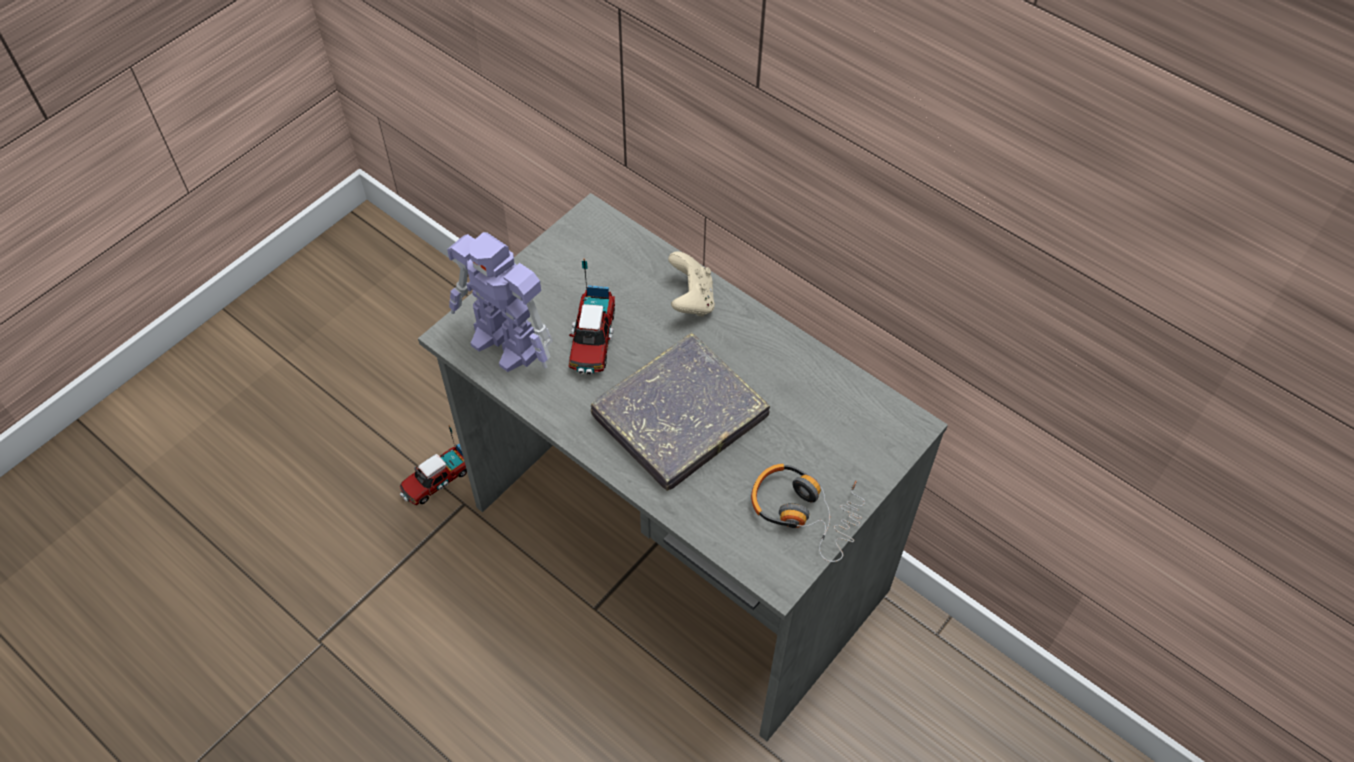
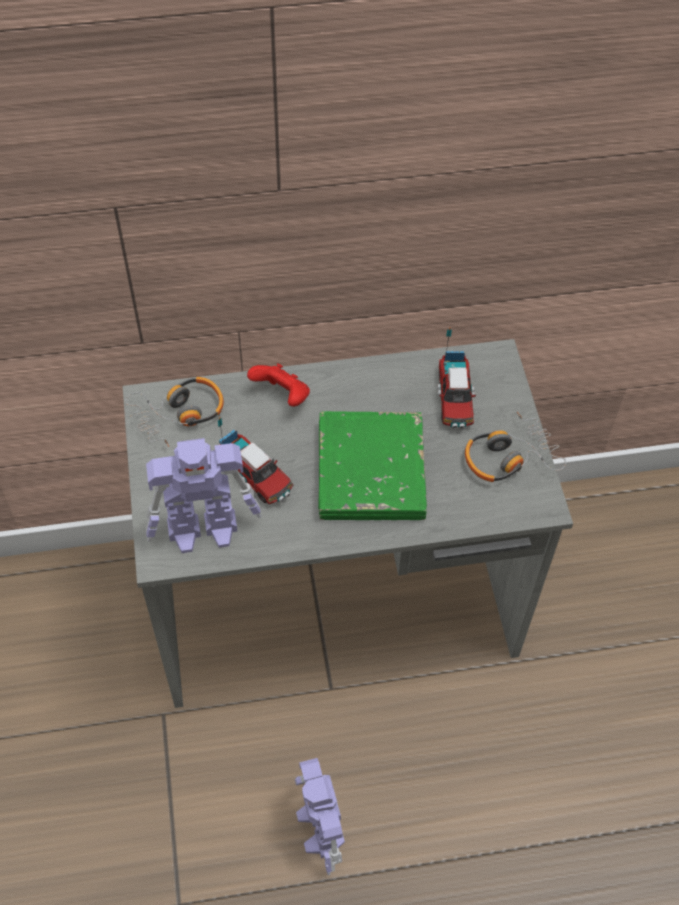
camera: 50 degrees left, 0 degrees up
toy truck [400,425,467,505] -> toy truck moved to [437,328,476,429]
grey book [591,333,770,491] -> green book [318,411,427,520]
beige game controller [668,251,715,317] -> red game controller [247,363,310,407]
none -> headphones [125,377,224,447]
none -> toy robot [295,758,345,875]

